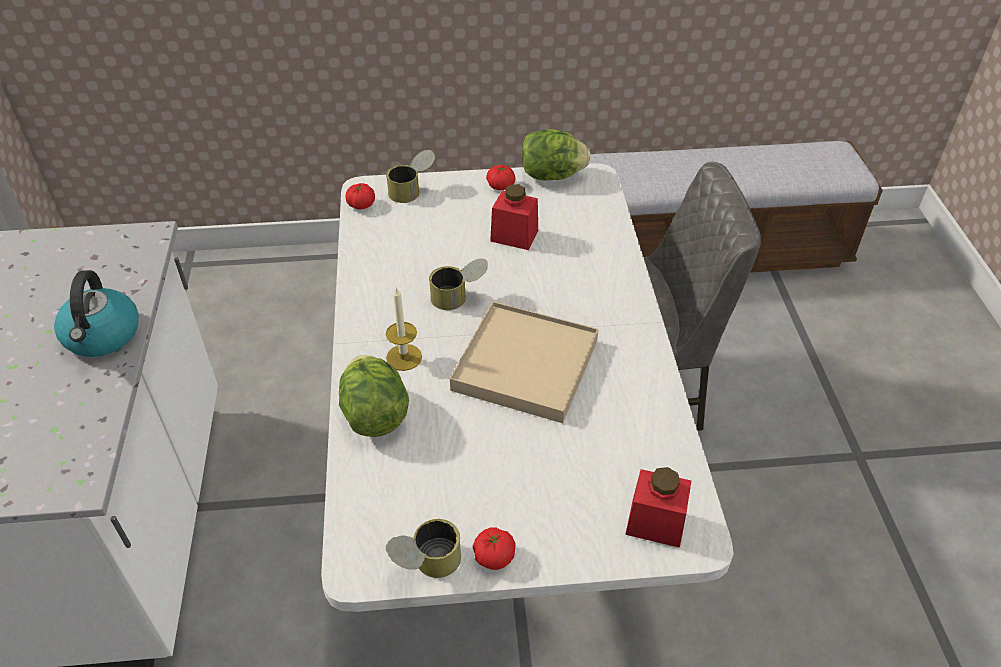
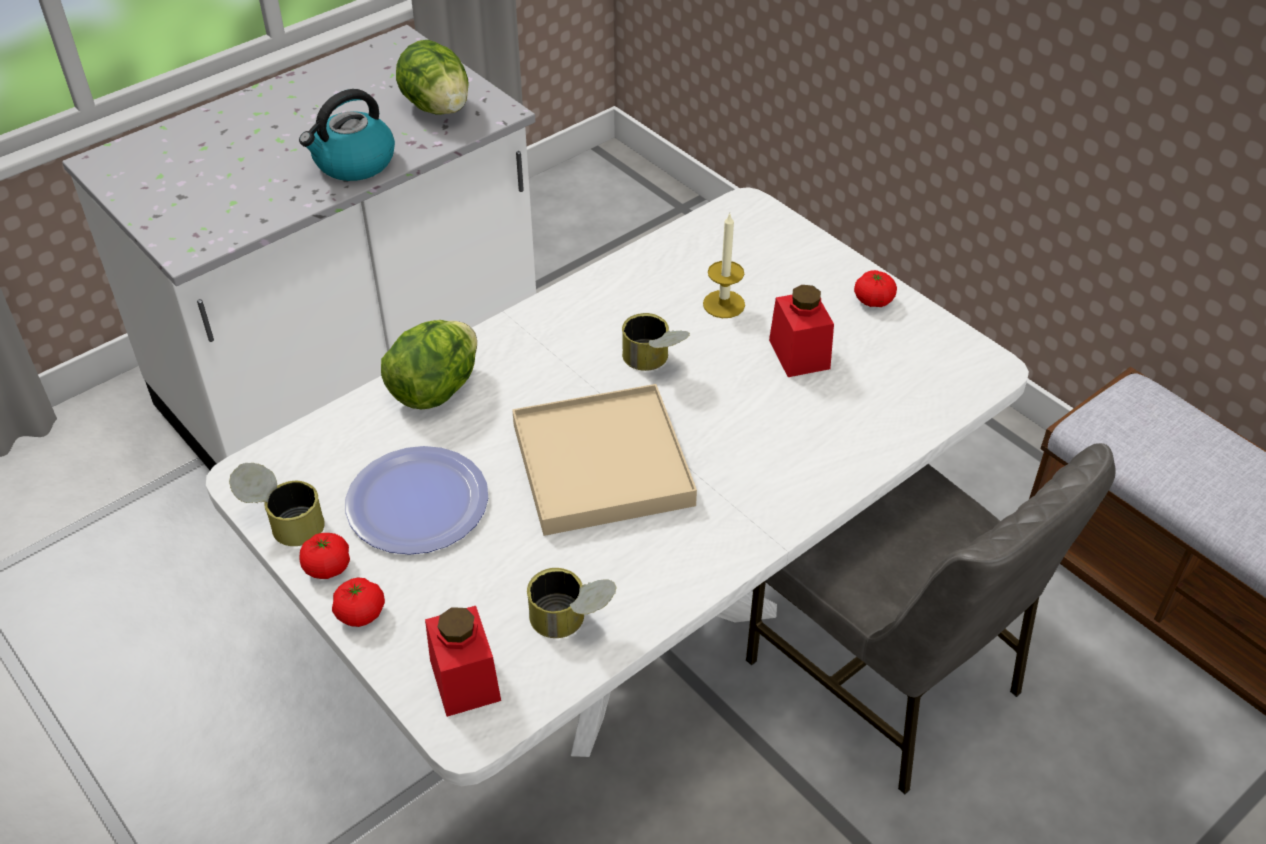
camera: 55 degrees right, 0 degrees up
tomato [345,183,375,209] -> tomato moved to [332,578,385,627]
can [386,150,435,203] -> can moved to [527,568,617,638]
candle [386,286,422,371] -> candle moved to [703,213,745,318]
lettuce [522,129,591,180] -> lettuce moved to [396,40,469,115]
none -> plate [345,446,488,555]

